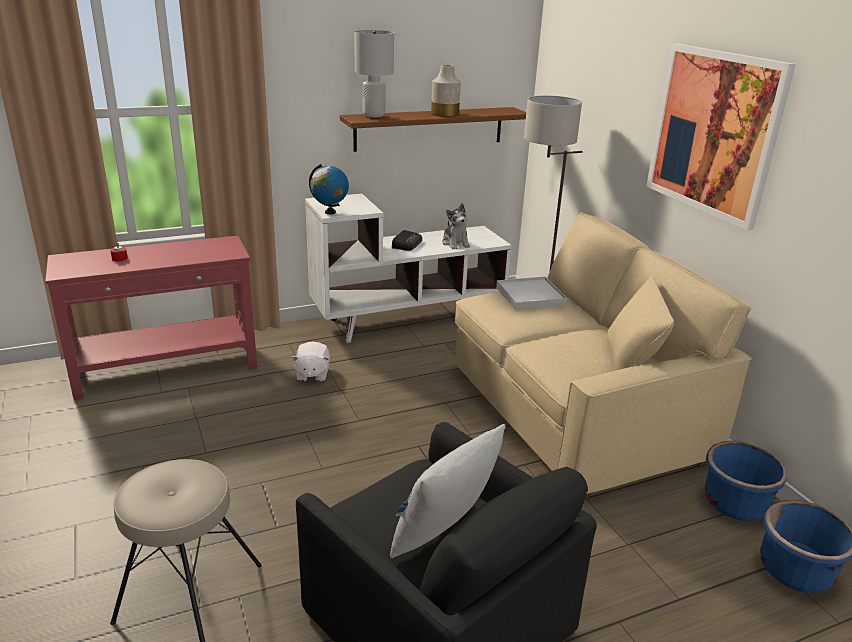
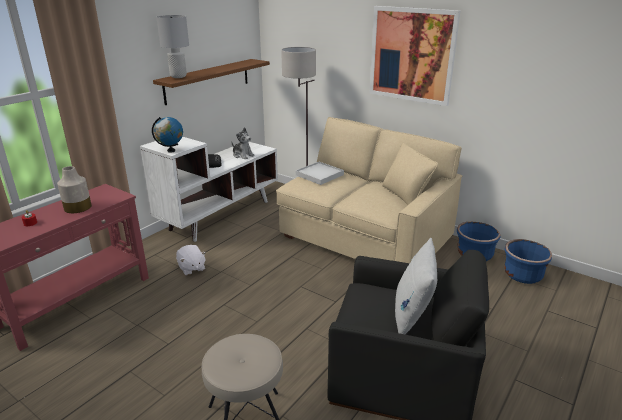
camera: 30 degrees left, 0 degrees up
beige vase [431,65,461,117] -> beige vase moved to [57,166,92,213]

